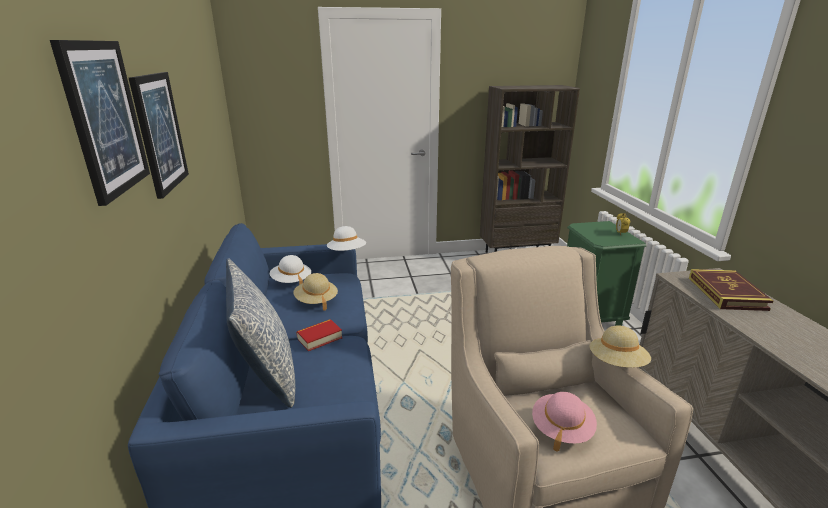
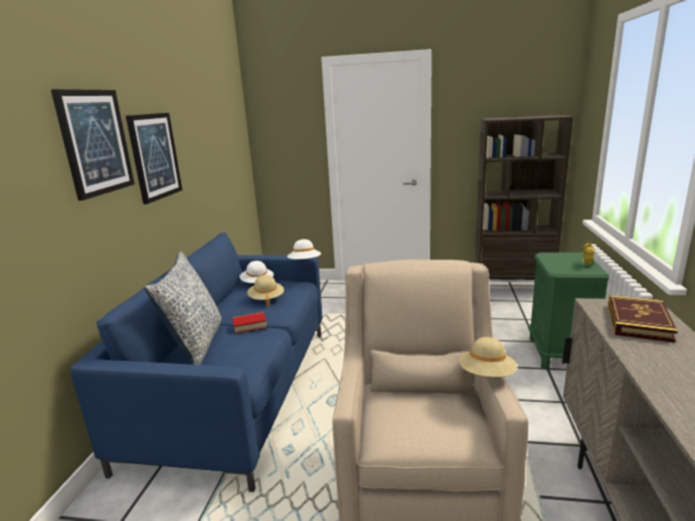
camera: 20 degrees right, 5 degrees down
pink hat [532,392,597,452] -> none

